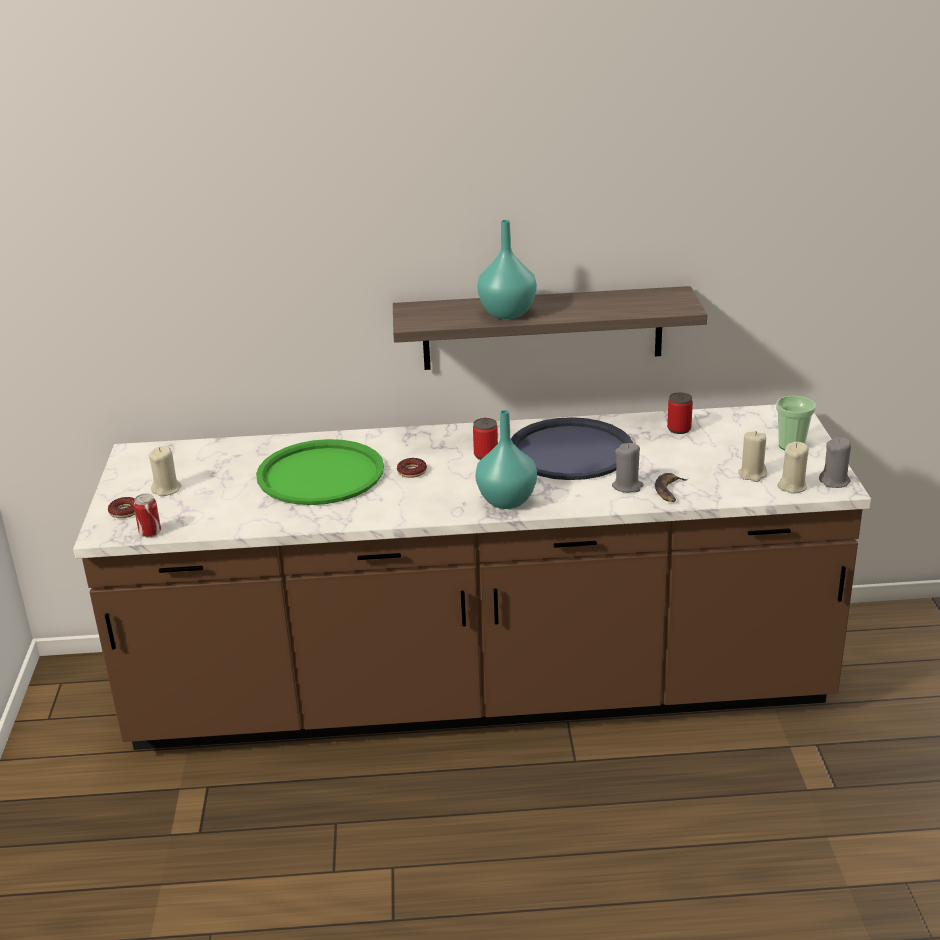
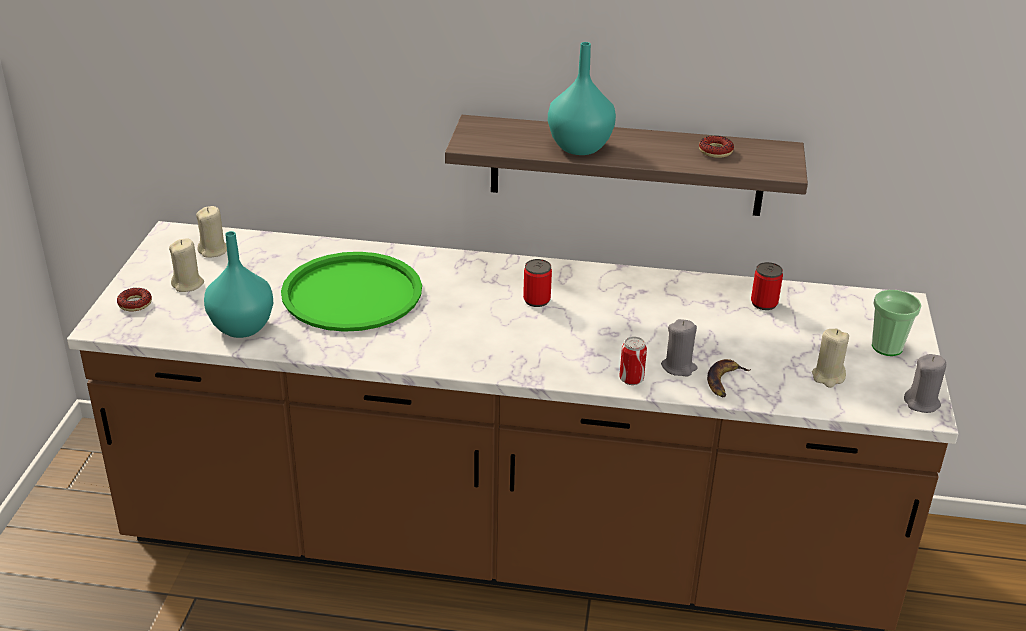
camera: 10 degrees right, 5 degrees up
can [134,493,161,537] -> can moved to [619,336,647,385]
donut [397,458,427,478] -> donut moved to [699,136,734,158]
turquoise vase [475,410,537,509] -> turquoise vase moved to [204,231,273,338]
blue tray [511,417,633,480] -> none
beige candle [777,442,809,494] -> beige candle moved to [196,206,227,258]

